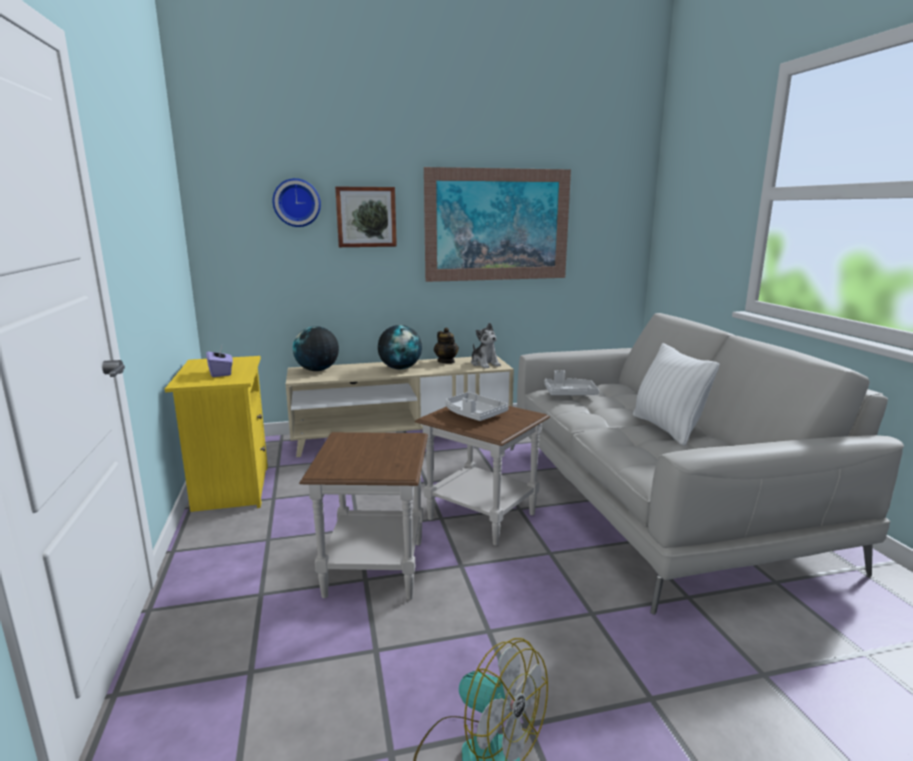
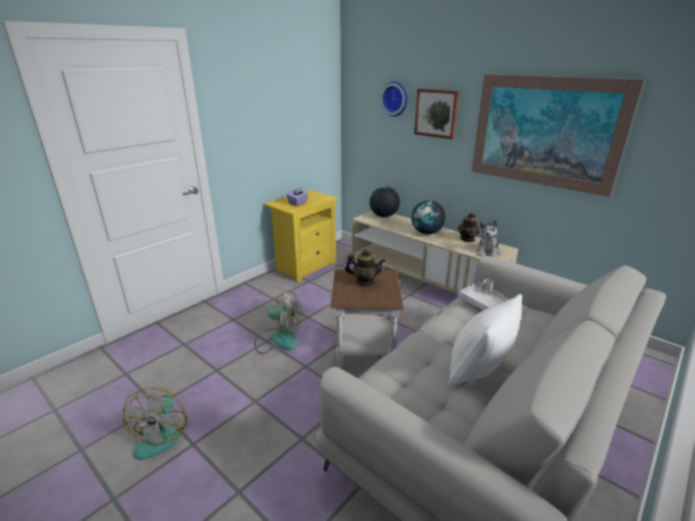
camera: 55 degrees right, 10 degrees up
brown side table [299,432,428,600] -> fan [254,290,302,354]
grey tray [445,392,509,421] -> teapot [345,249,385,286]

